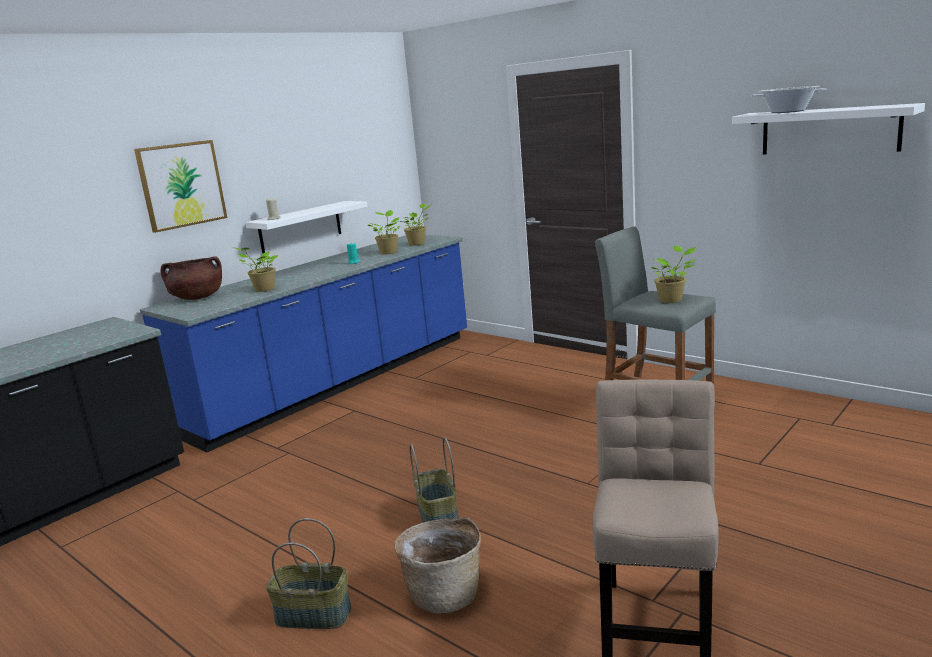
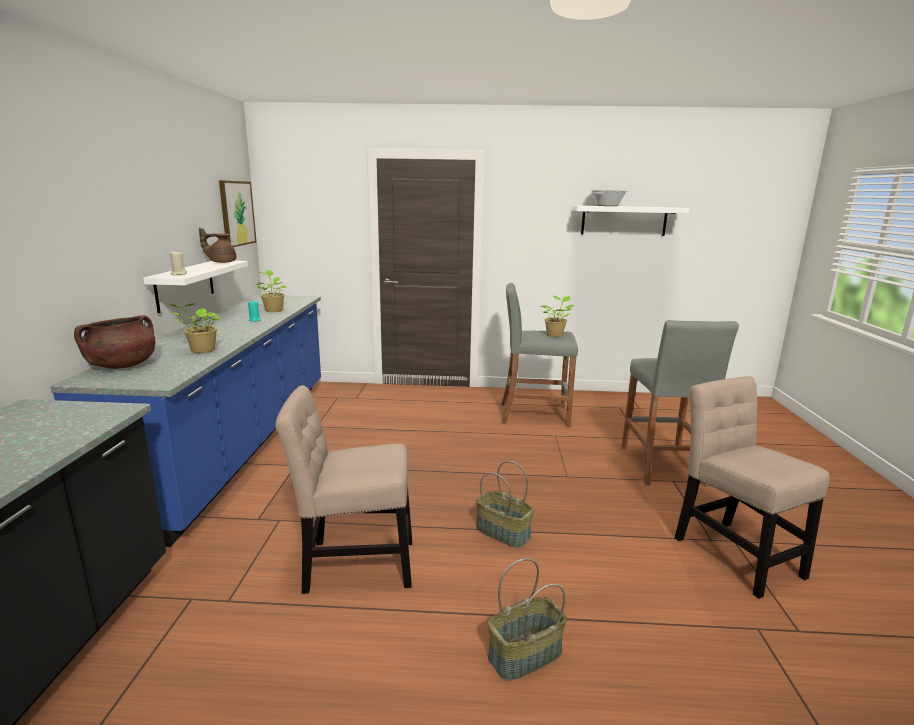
camera: 40 degrees left, 0 degrees up
picture [134,140,227,233] -> picture moved to [219,180,256,247]
basket [394,517,481,613] -> none
potted plant [398,204,431,246] -> none
none -> brown teapot [199,227,236,263]
none -> beige chair [275,385,412,594]
none -> grey stool [621,320,739,487]

